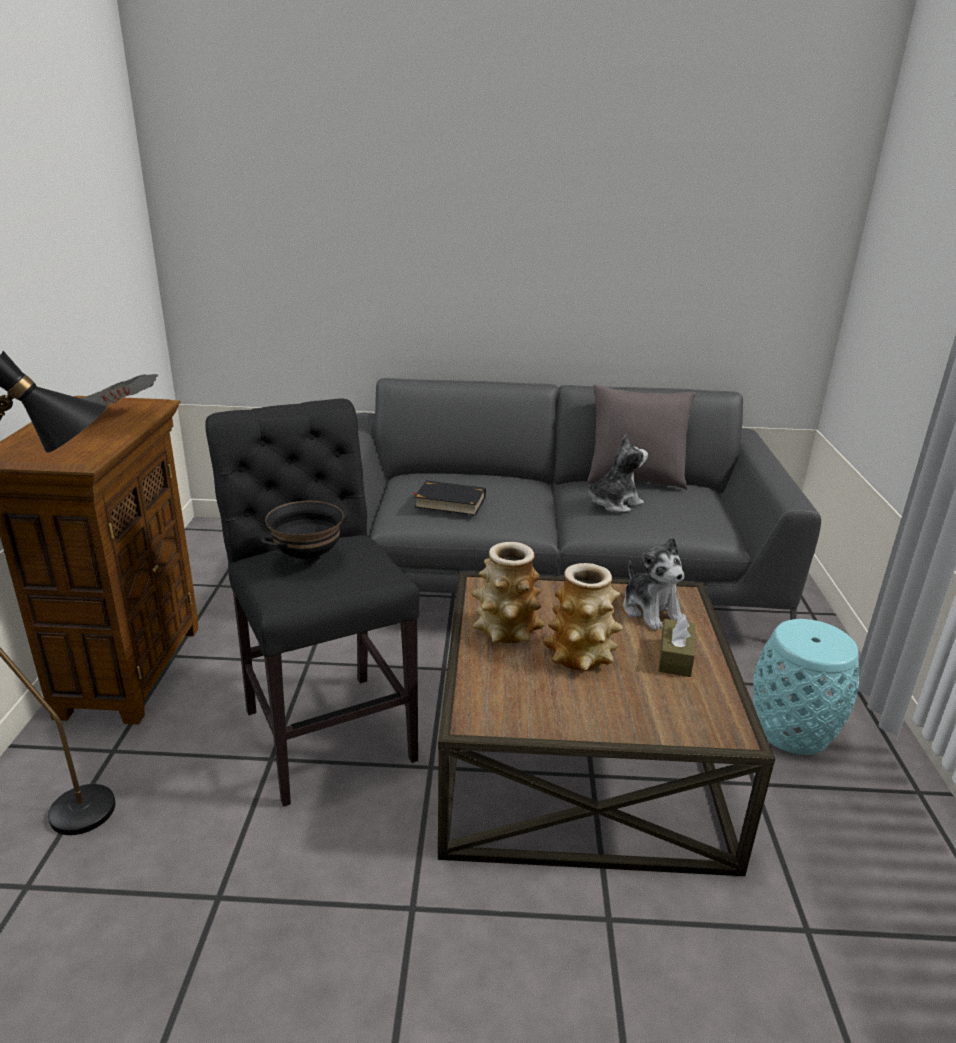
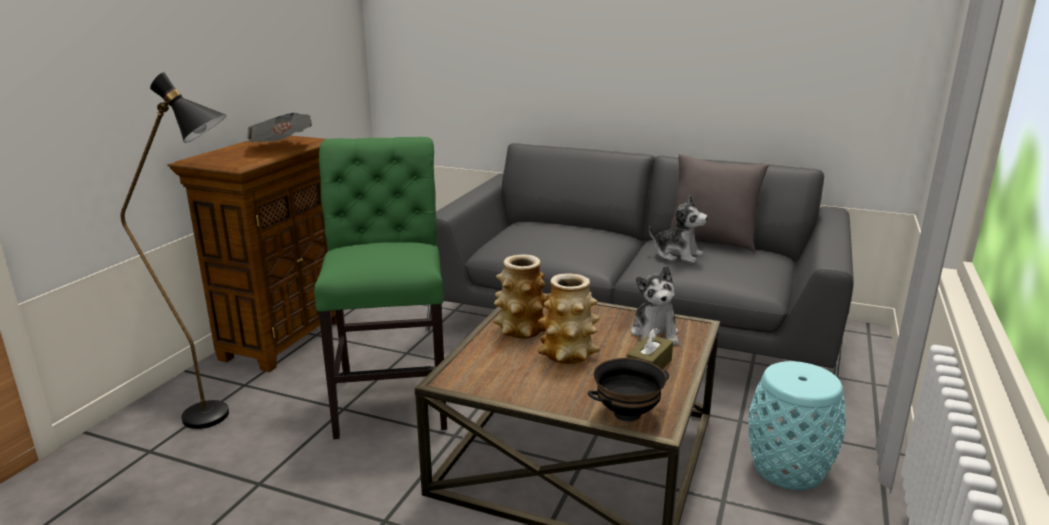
camera: 20 degrees right, 5 degrees down
black stool [205,398,420,807] -> green stool [314,137,447,439]
black bowl [261,501,347,565] -> black bowl moved to [588,358,669,422]
black book [413,481,486,516] -> none
plush toy [588,434,648,513] -> plush toy turned 45 degrees clockwise [649,195,708,263]

